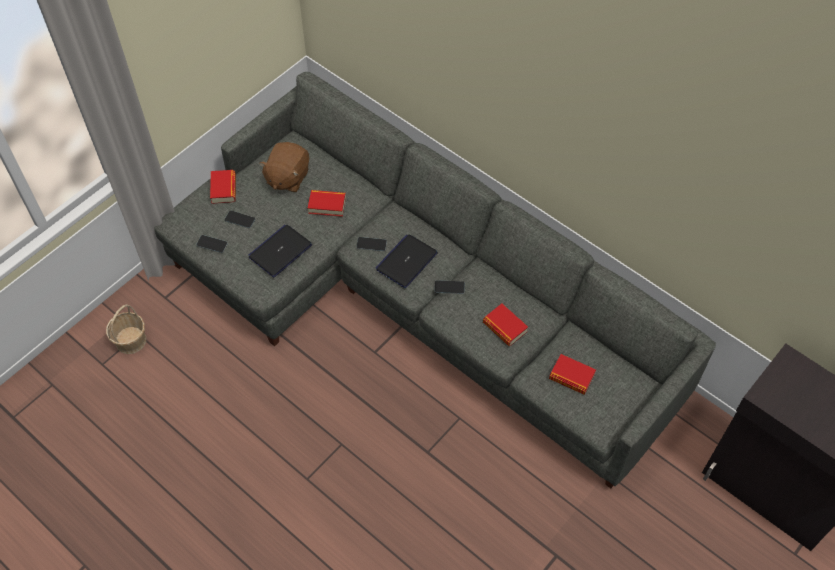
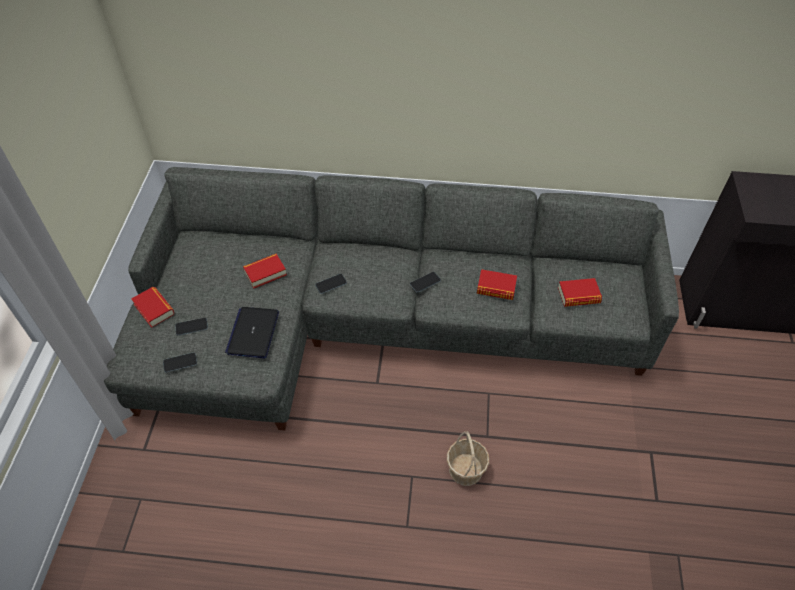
camera: 35 degrees left, 5 degrees down
basket [106,304,146,354] -> basket moved to [447,431,489,486]
brown plush toy [259,142,309,192] -> none
laptop [375,234,438,288] -> none

